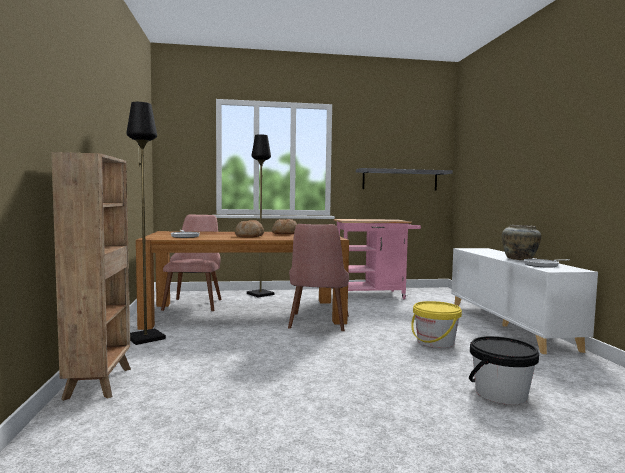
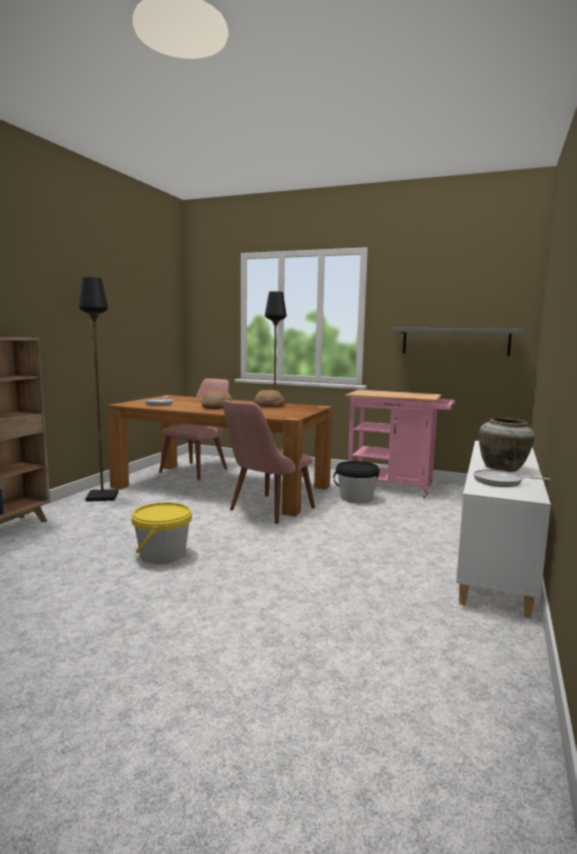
camera: 30 degrees right, 5 degrees up
yellow bucket [411,301,462,348] -> yellow bucket moved to [131,502,192,564]
black bucket [469,336,539,405] -> black bucket moved to [333,461,379,503]

